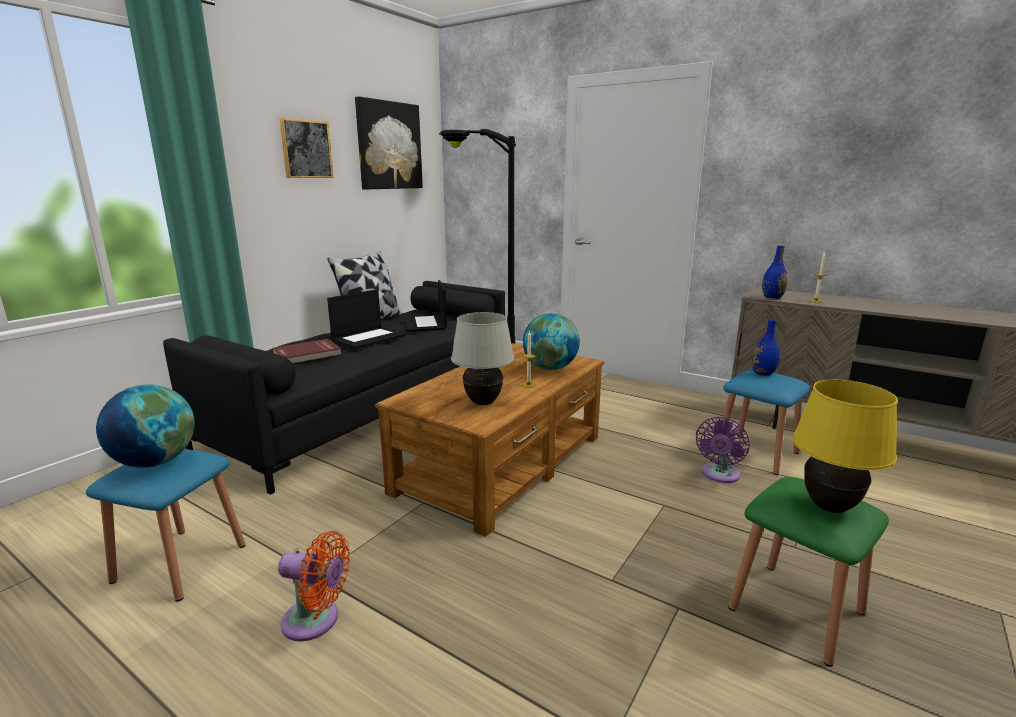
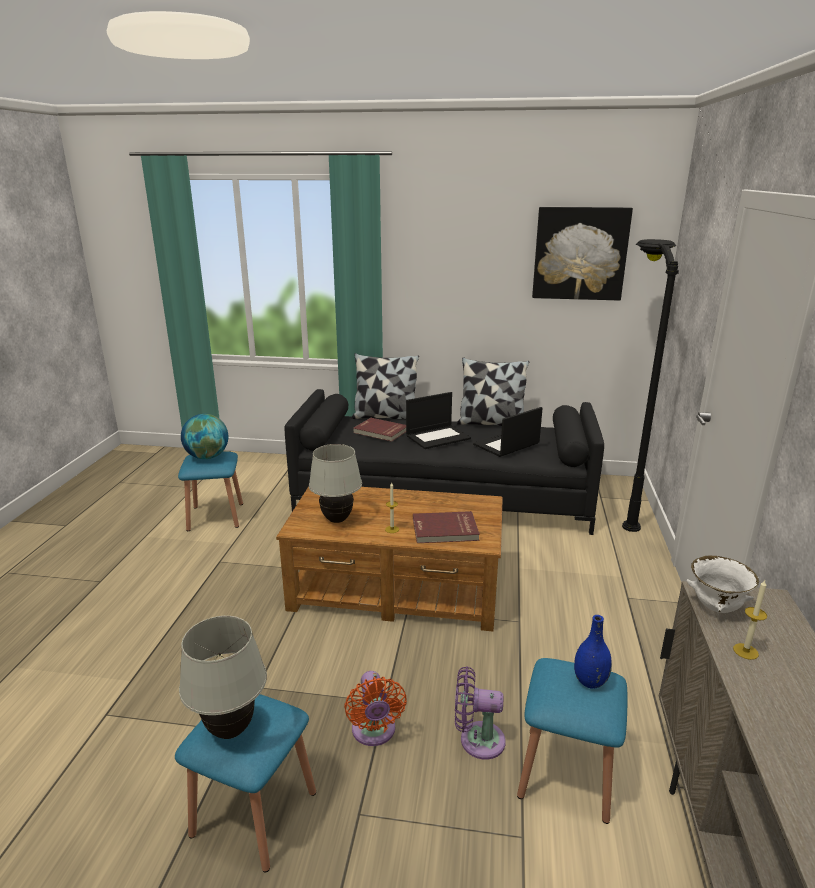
camera: 65 degrees right, 5 degrees up
orange fan [278,531,350,641] -> orange fan moved to [344,671,407,746]
picture [279,118,334,178] -> none
laptop [327,289,406,349] -> laptop turned 45 degrees counterclockwise [406,392,471,449]
globe [523,313,580,370] -> red book [413,511,480,543]
green stool [729,477,889,667] -> blue stool [175,694,316,872]
blue vase [762,245,788,299] -> white bowl [687,555,759,613]
yellow table lamp [792,379,898,513] -> white table lamp [179,616,267,739]
none -> pillow [352,353,419,419]

